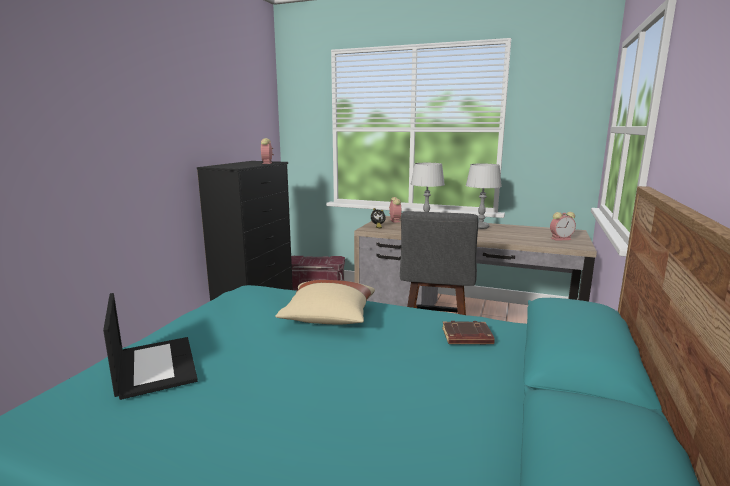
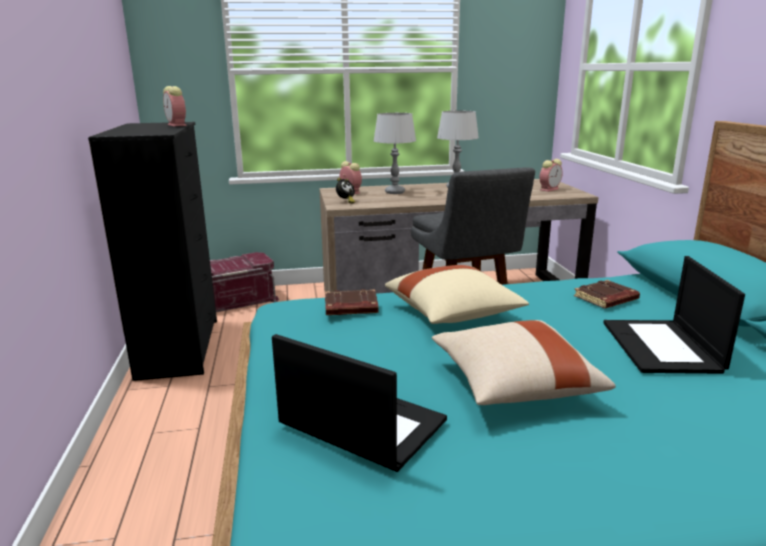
camera: 30 degrees left, 5 degrees up
none -> brown book [325,289,379,315]
none -> beige pillow [432,320,616,405]
none -> laptop [603,256,745,374]

